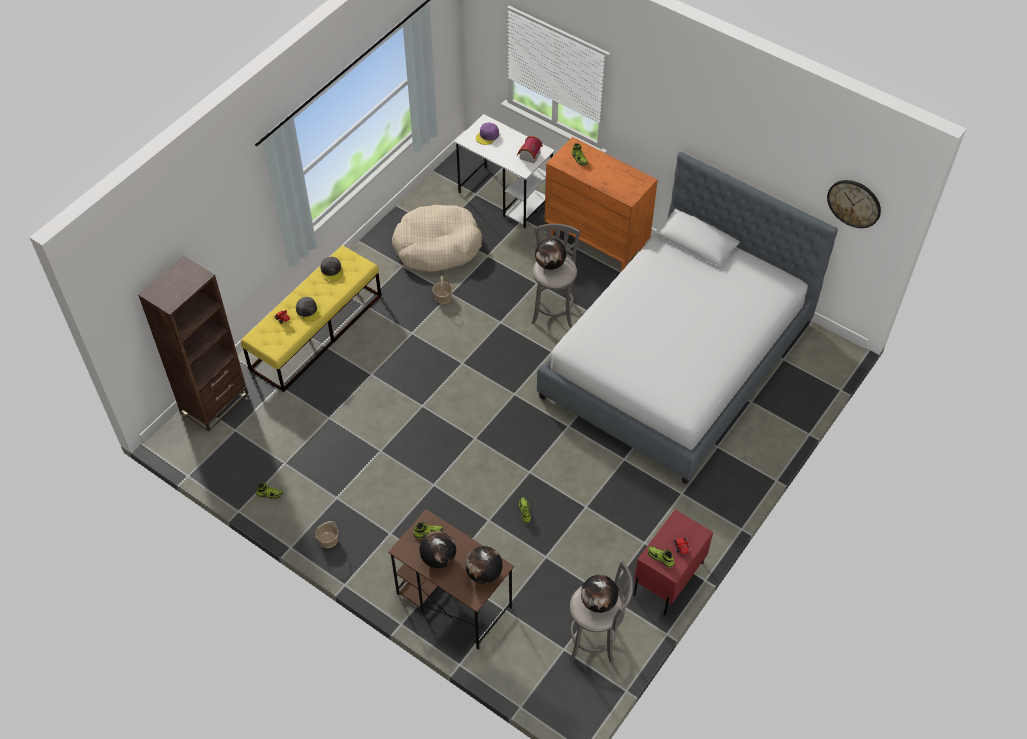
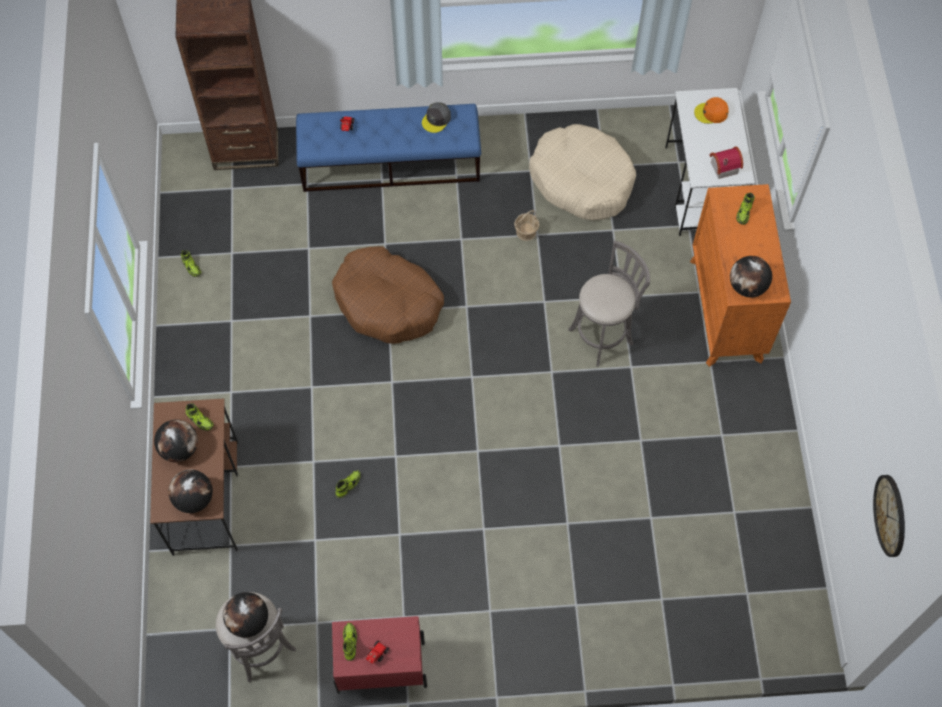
camera: 50 degrees right, 10 degrees up
yellow bench [241,245,381,392] -> blue bench [296,104,481,192]
grey cap [296,297,322,321] -> none
basket [315,521,339,548] -> none
purple cap [476,122,499,145] -> orange cap [694,97,728,124]
globe [535,238,566,270] -> globe moved to [730,256,772,298]
bed [537,152,838,484] -> none
none -> brown dog bed [332,246,444,344]

